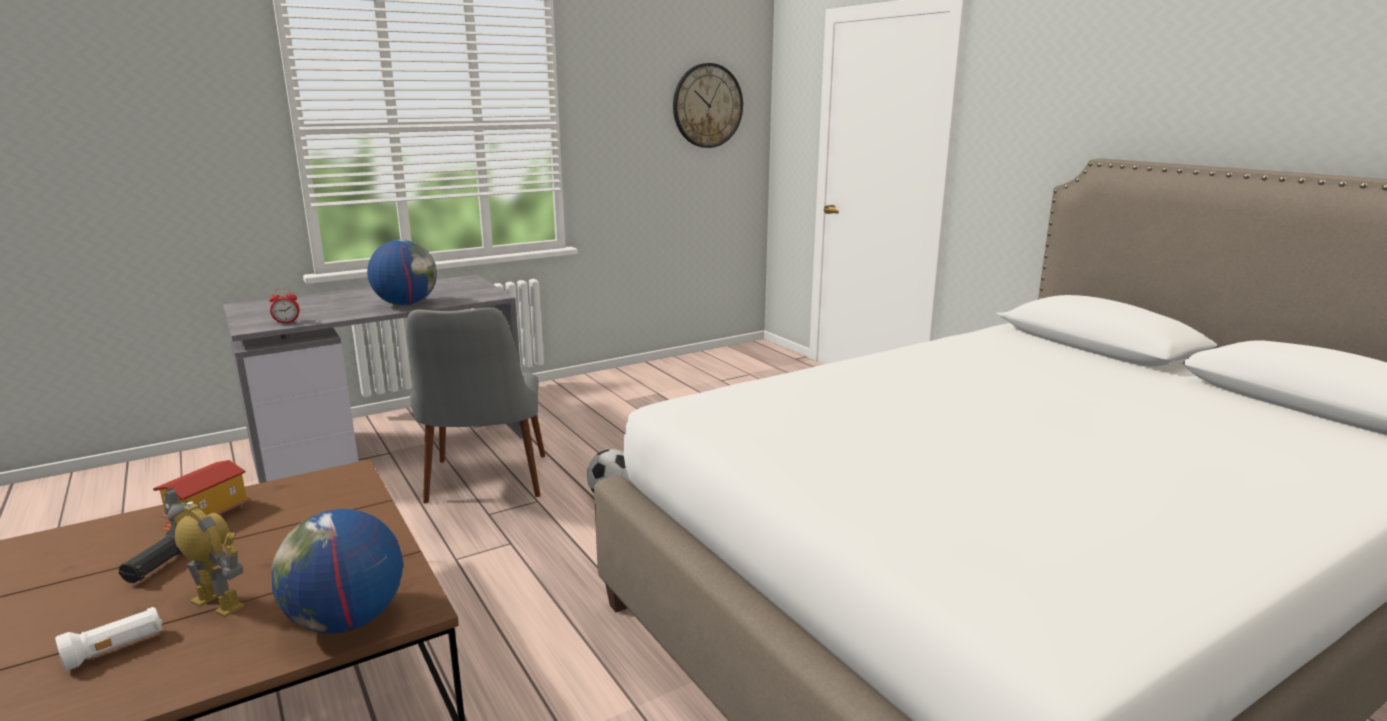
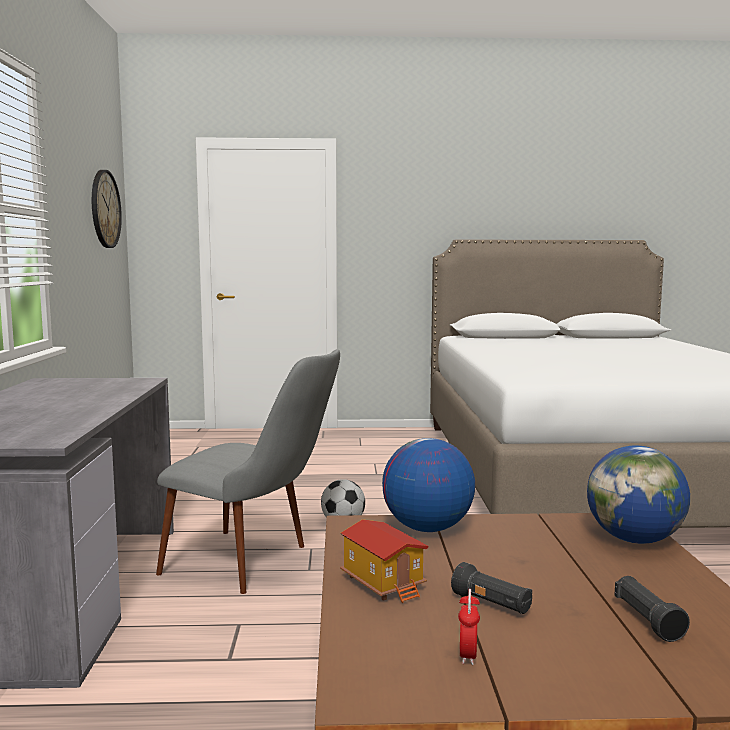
camera: 60 degrees left, 10 degrees down
white flashlight [55,607,163,671] -> black flashlight [614,576,690,642]
toy robot [164,487,244,617] -> none
alarm clock [269,288,300,324] -> alarm clock moved to [458,589,480,665]
globe [367,240,437,306] -> globe moved to [382,438,475,532]

